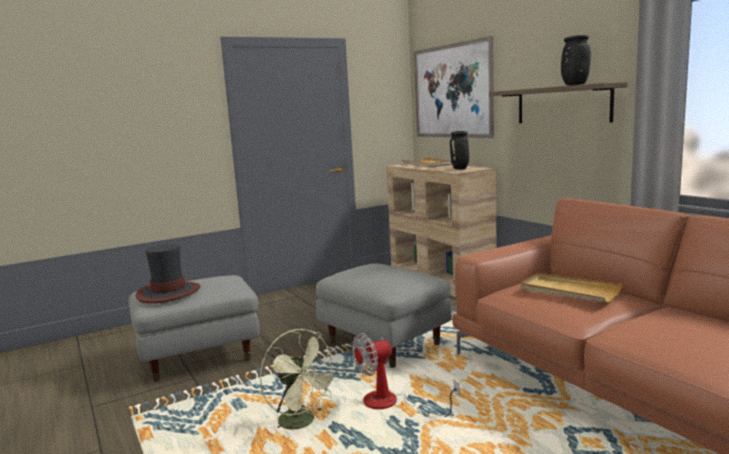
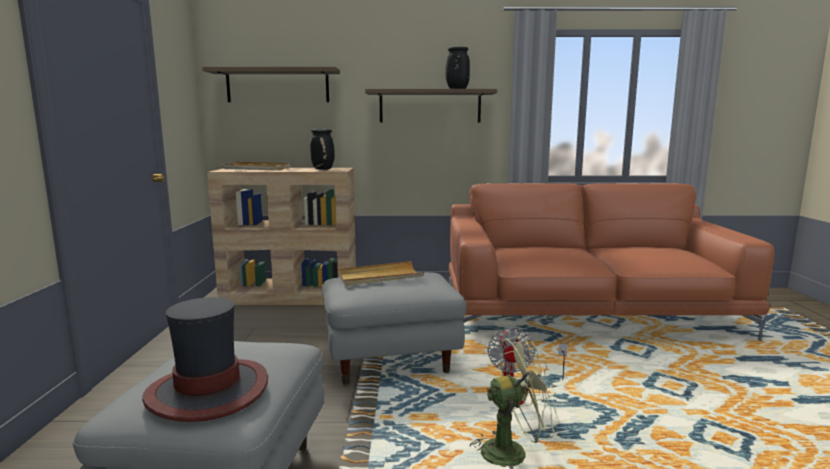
camera: 60 degrees left, 0 degrees up
picture [414,36,494,138] -> shelf [202,67,340,102]
beige tray [521,273,622,302] -> beige tray moved to [338,261,424,286]

